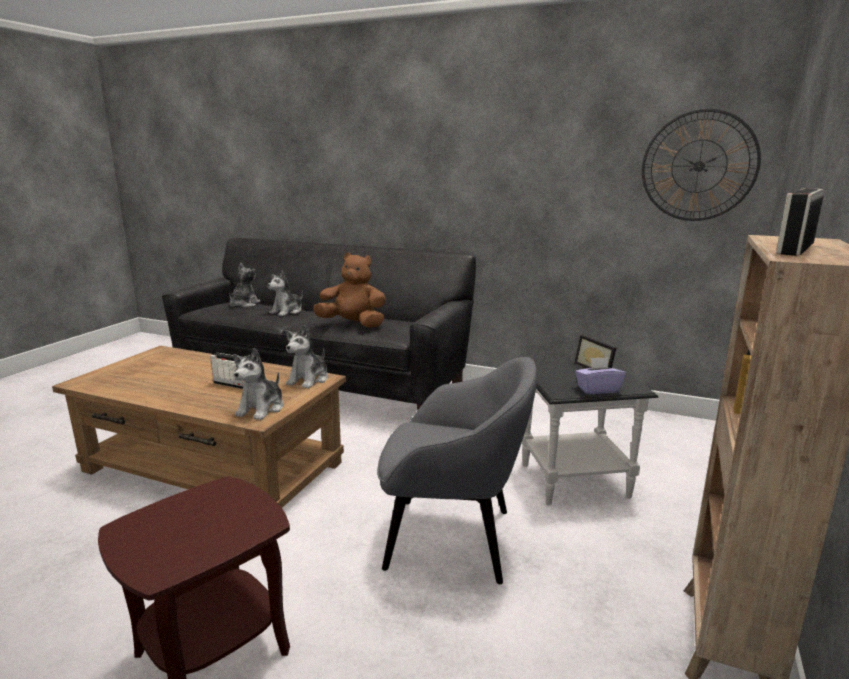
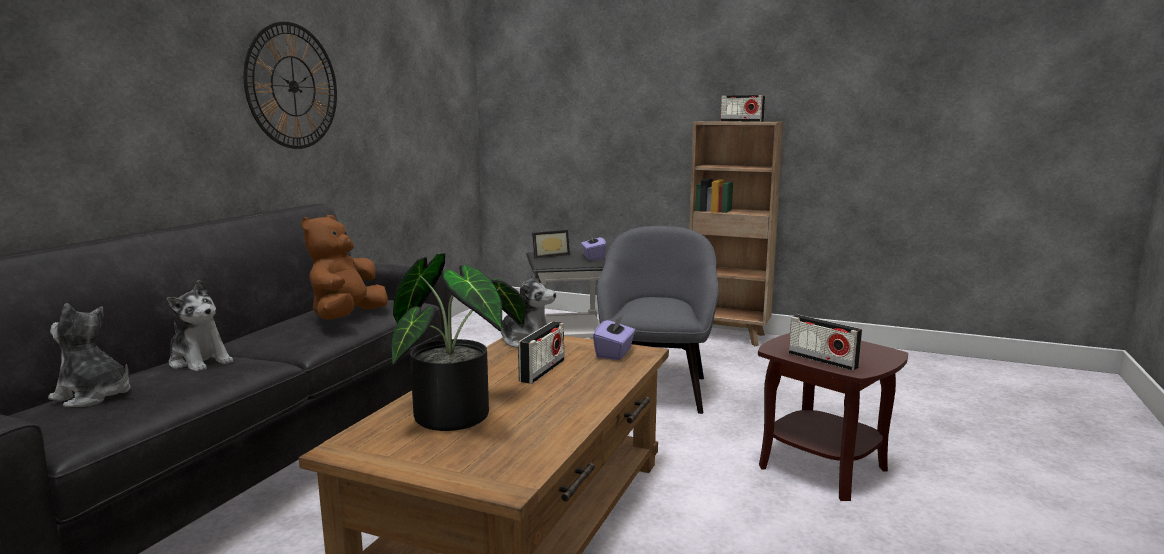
camera: 90 degrees left, 5 degrees down
plush toy [233,348,284,420] -> purple tissue box [593,314,635,360]
wall clock [642,109,761,221] -> wall clock moved to [244,22,337,149]
none -> potted plant [391,253,526,431]
none -> radio [789,315,862,371]

